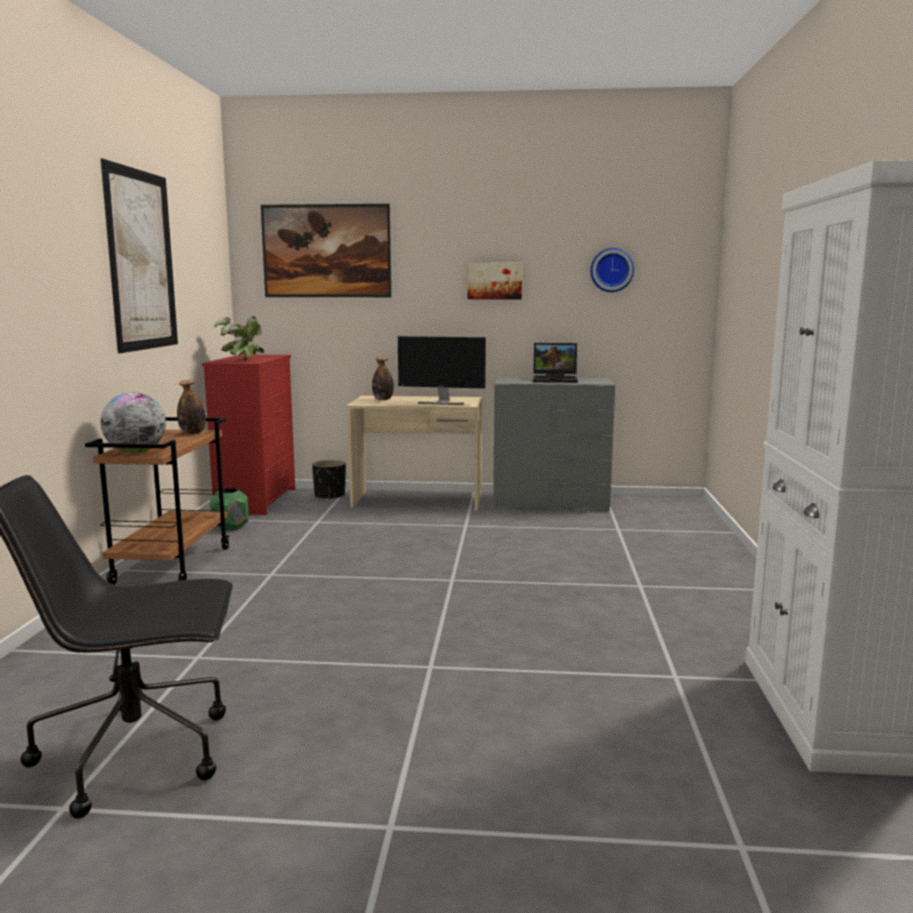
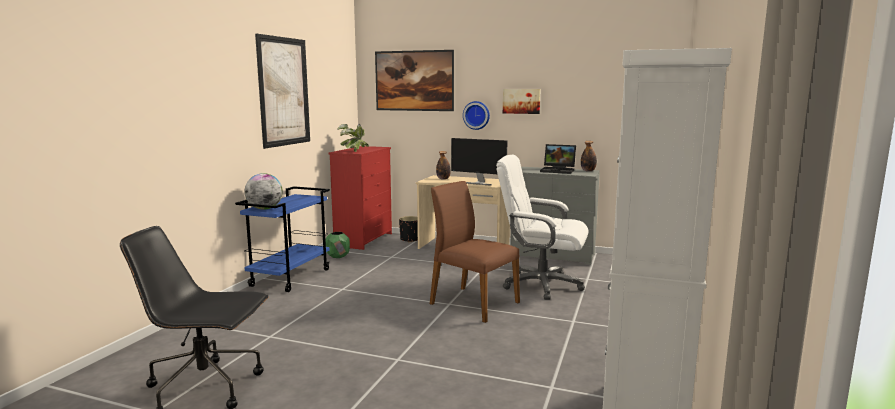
camera: 15 degrees right, 0 degrees up
brown cart [85,417,230,585] -> blue cart [235,186,330,292]
bottle [177,380,206,434] -> bottle moved to [581,141,597,171]
wall clock [590,248,634,292] -> wall clock moved to [463,101,490,130]
none -> brown chair [430,181,520,323]
none -> white office chair [496,155,588,300]

